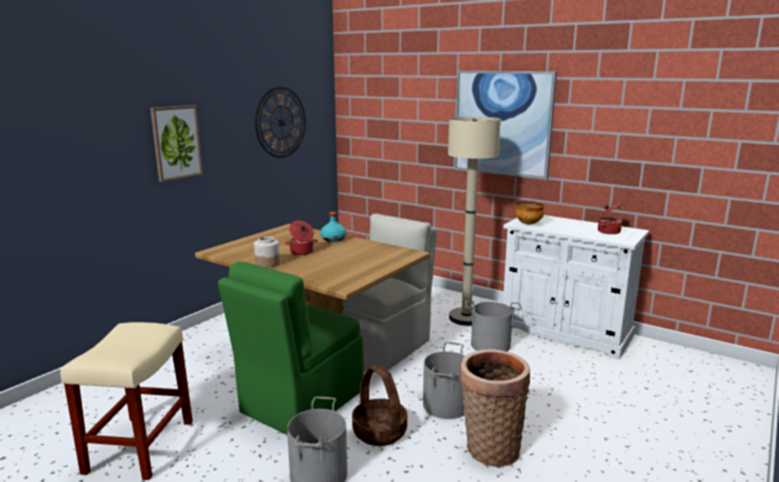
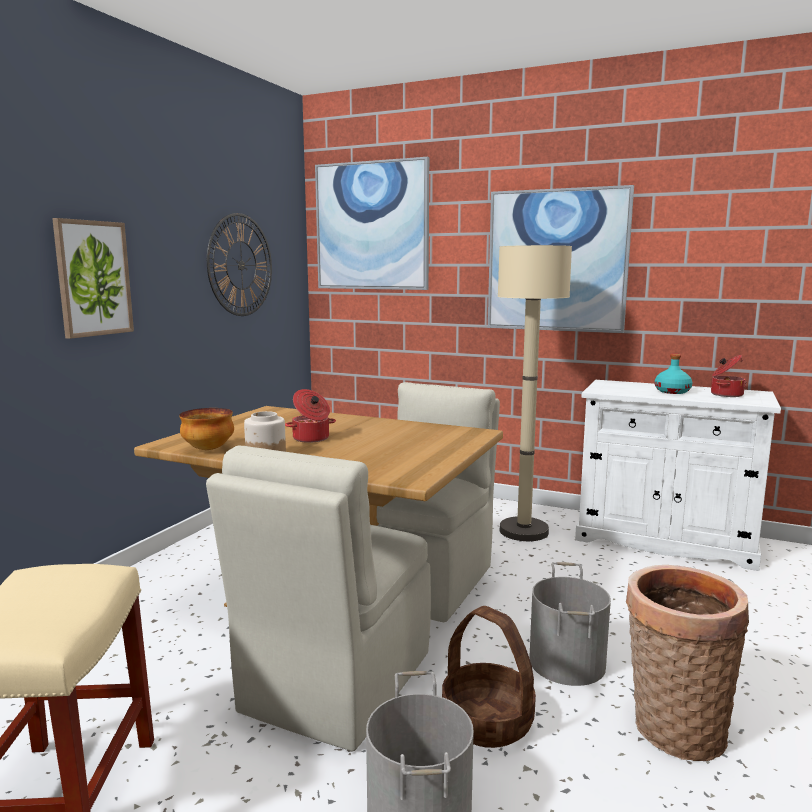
camera: 10 degrees left, 5 degrees down
green chair [218,261,364,435] -> beige chair [206,445,431,751]
turquoise bottle [320,212,346,242] -> turquoise bottle moved to [655,354,693,394]
grey bucket [465,301,522,352] -> none
bowl [515,201,544,225] -> bowl moved to [179,408,234,450]
none -> picture [315,157,429,290]

